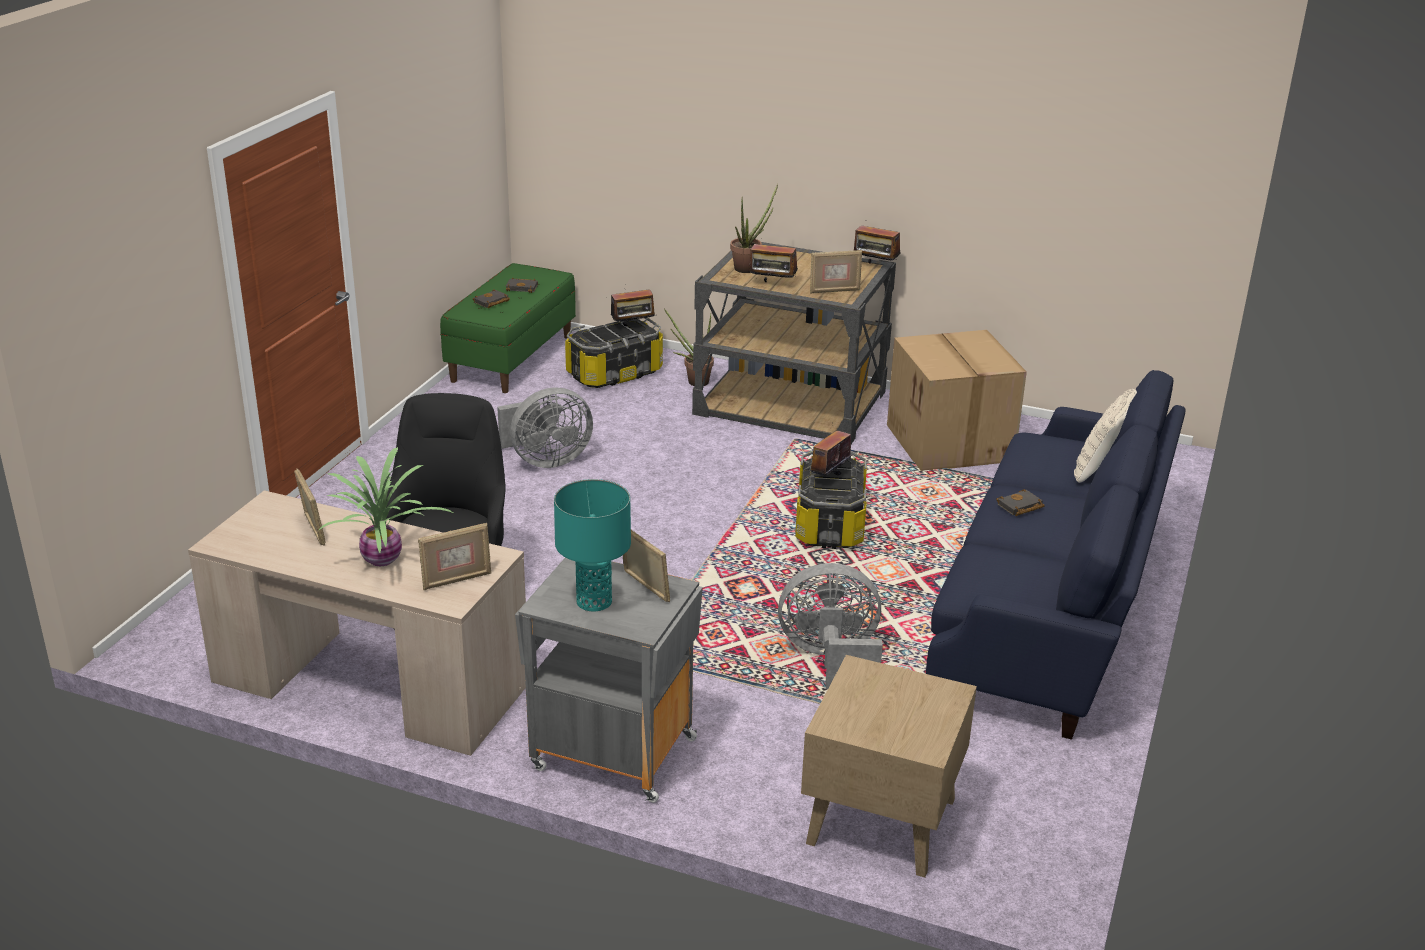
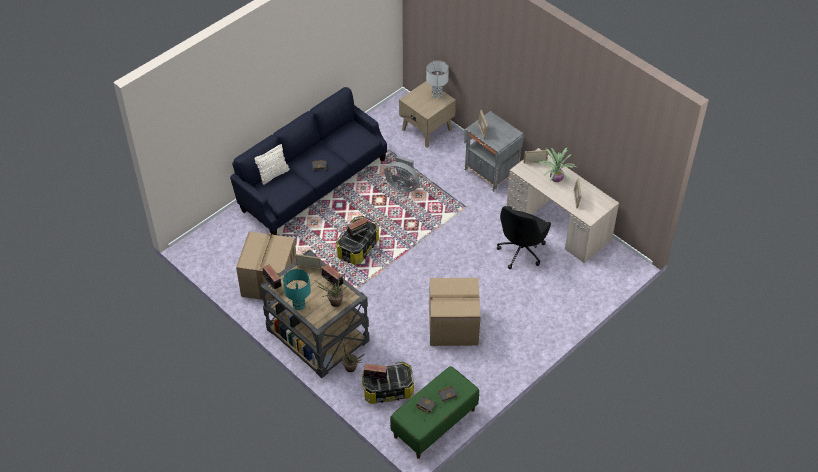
camera: 155 degrees left, 20 degrees up
grey fan [497,387,593,468] -> cardboard box [429,278,481,346]
turquoise table lamp [554,479,631,611] -> turquoise table lamp moved to [283,269,311,310]
none -> white table lamp [426,60,449,98]

